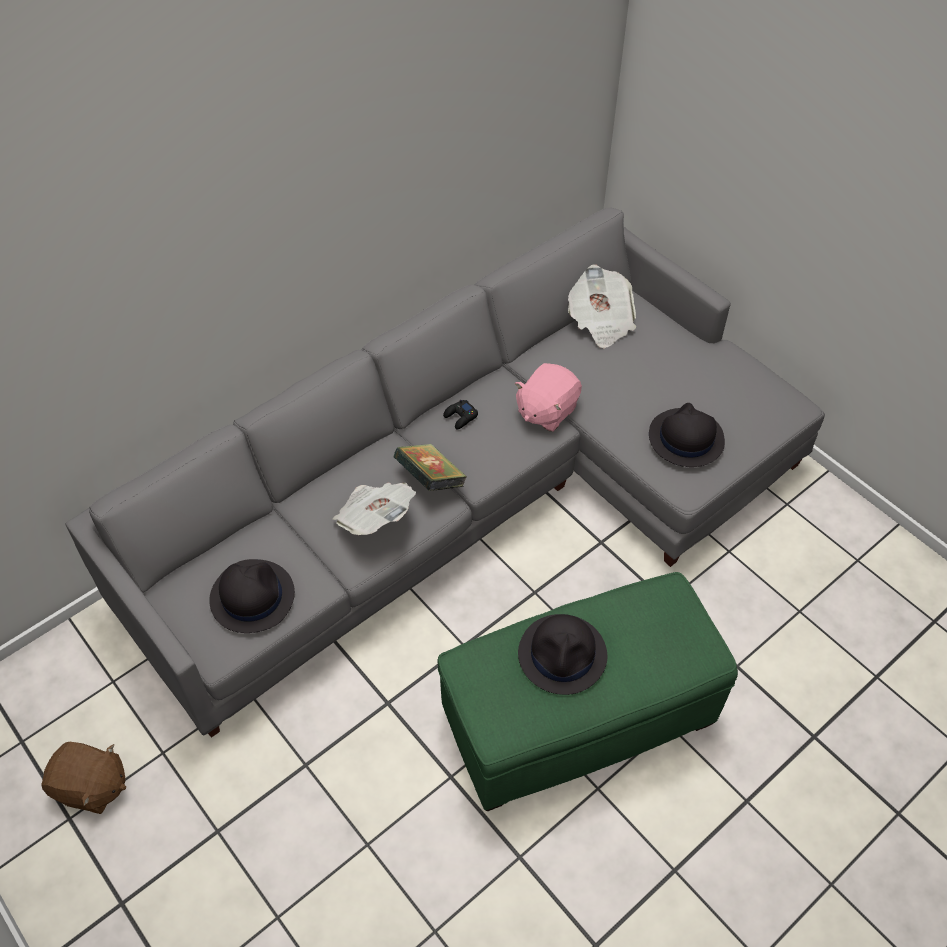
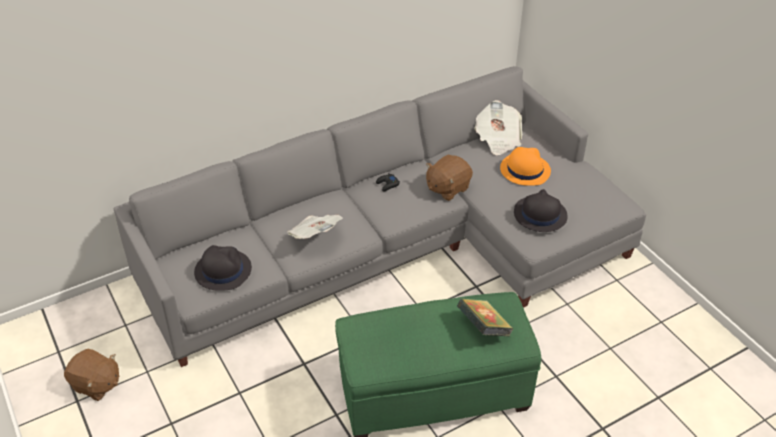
camera: 10 degrees right, 10 degrees down
book [394,444,467,491] -> book moved to [457,299,514,336]
pink plush toy [515,363,582,432] -> brown plush toy [426,155,473,201]
black hat [518,614,607,695] -> none
none -> orange hat [500,147,551,186]

